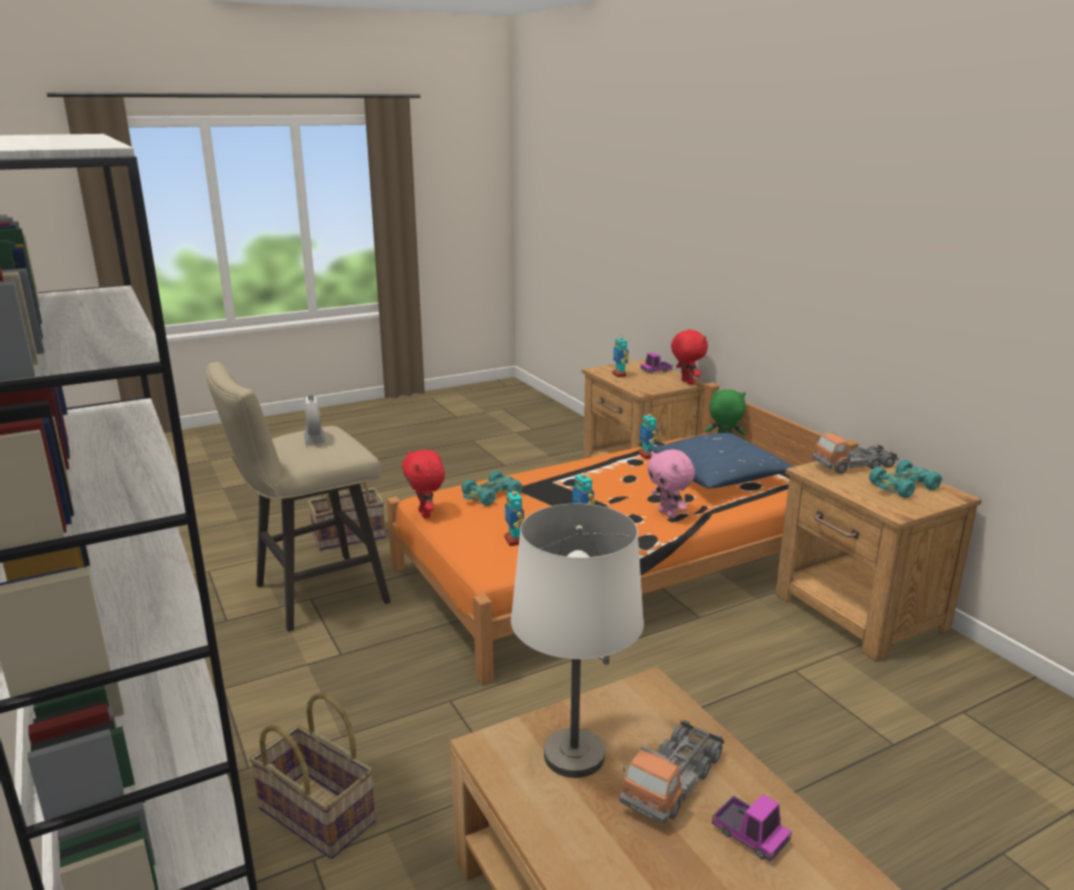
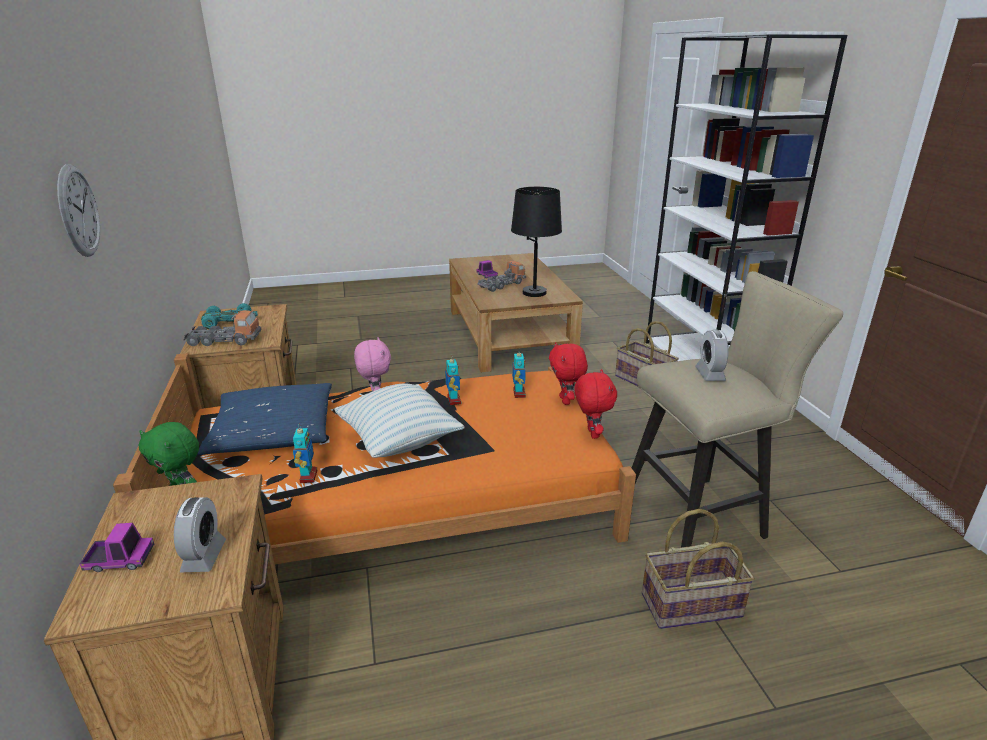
camera: 165 degrees left, 5 degrees up
turquoise toy car [461,471,522,506] -> none
white table lamp [511,504,644,778] -> black table lamp [511,187,562,297]
toy robot [612,335,629,377] -> alarm clock [174,497,226,572]
red plush toy [671,330,708,385] -> red plush toy moved to [549,342,588,405]
none -> wall clock [57,164,100,257]
none -> pillow [334,383,465,458]

